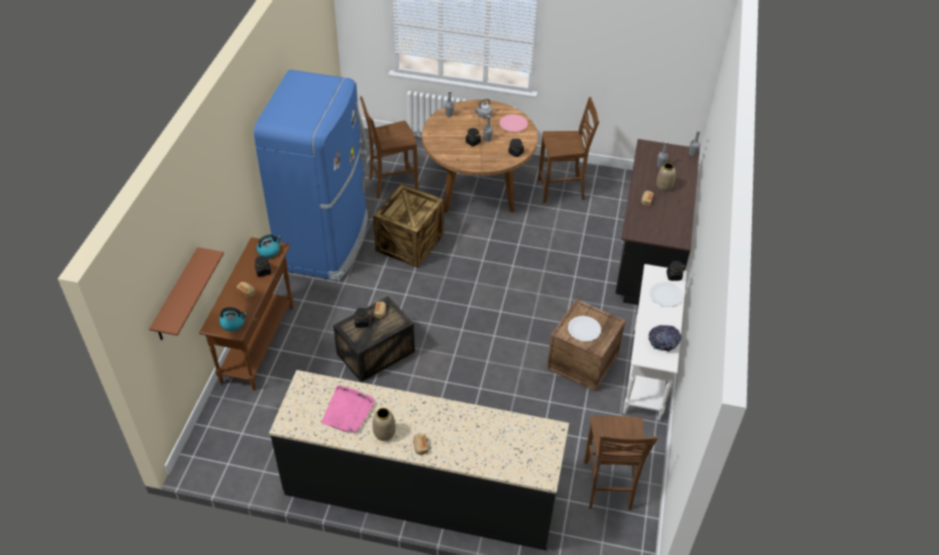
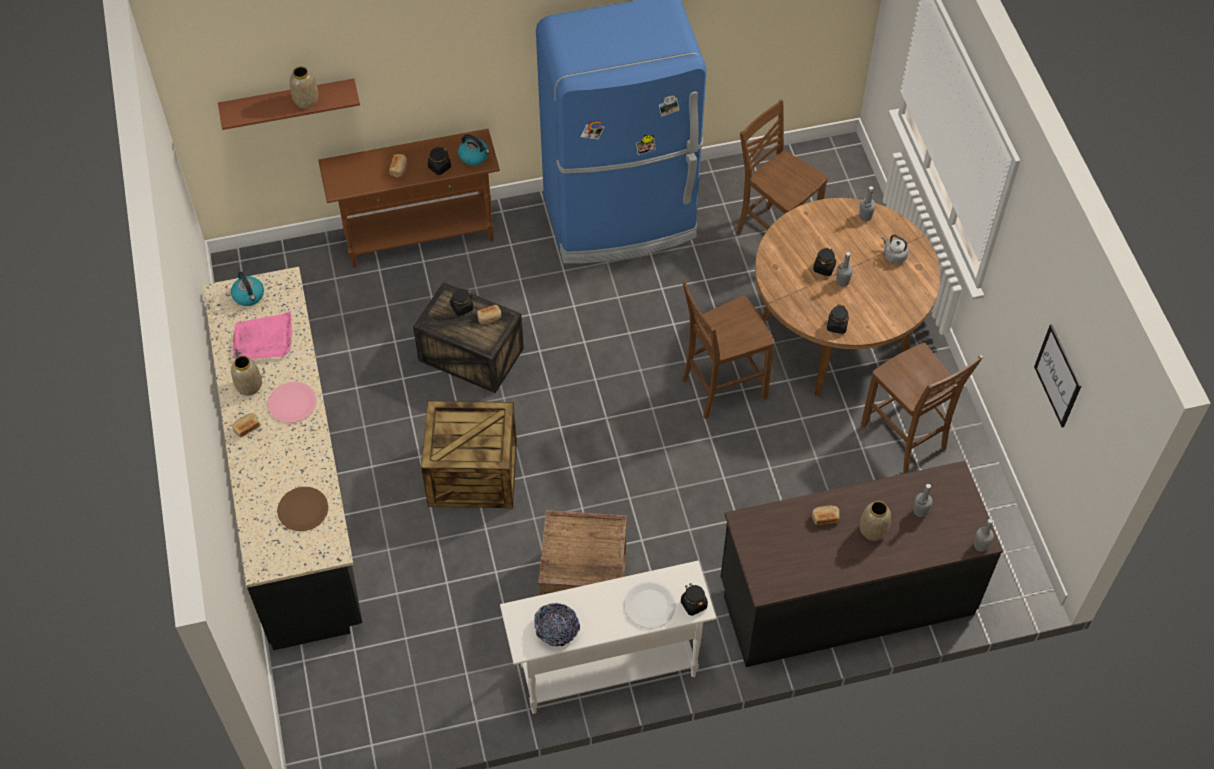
camera: 65 degrees right, 10 degrees up
kettle [219,307,247,331] -> kettle moved to [231,272,264,306]
crate [373,184,444,268] -> crate moved to [421,401,517,508]
pink plate [500,114,528,132] -> pink plate moved to [268,382,316,423]
white plate [568,316,601,342] -> none
brown chair [584,416,658,511] -> brown chair moved to [682,280,774,419]
none -> brown plate [277,487,328,531]
none -> vase [290,66,319,108]
none -> picture [1034,324,1081,428]

